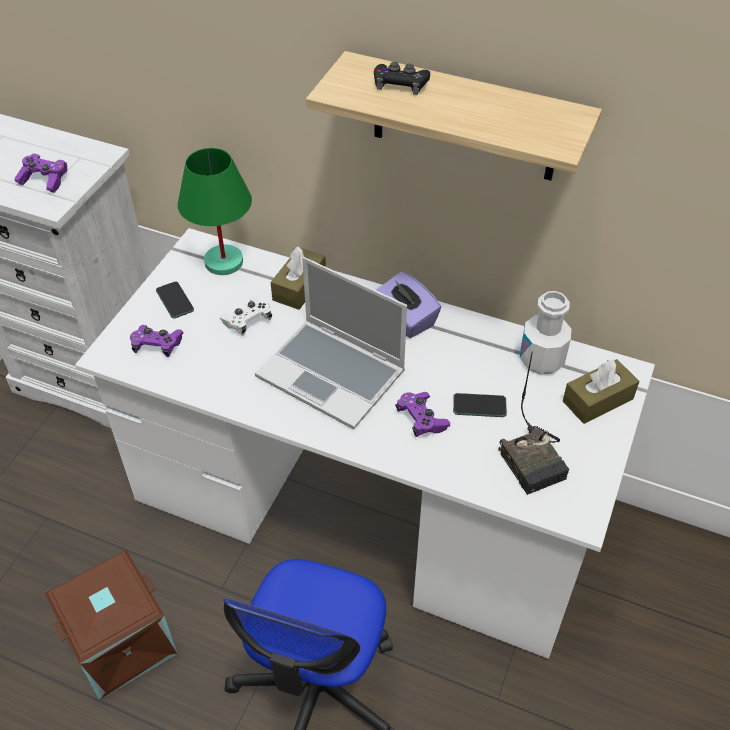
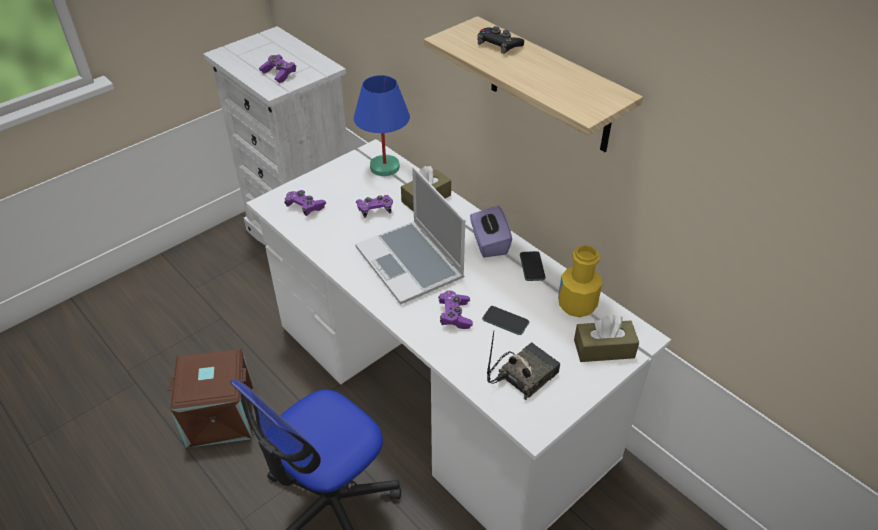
camera: 25 degrees right, 5 degrees down
phone [156,281,194,318] -> phone moved to [520,251,546,281]
green table lamp [178,148,252,275] -> blue table lamp [354,75,410,176]
white game controller [220,297,272,336] -> purple game controller [356,195,393,218]
radio [498,352,569,495] -> radio turned 135 degrees counterclockwise [487,330,561,400]
white bottle [520,291,571,375] -> yellow bottle [558,245,602,317]

